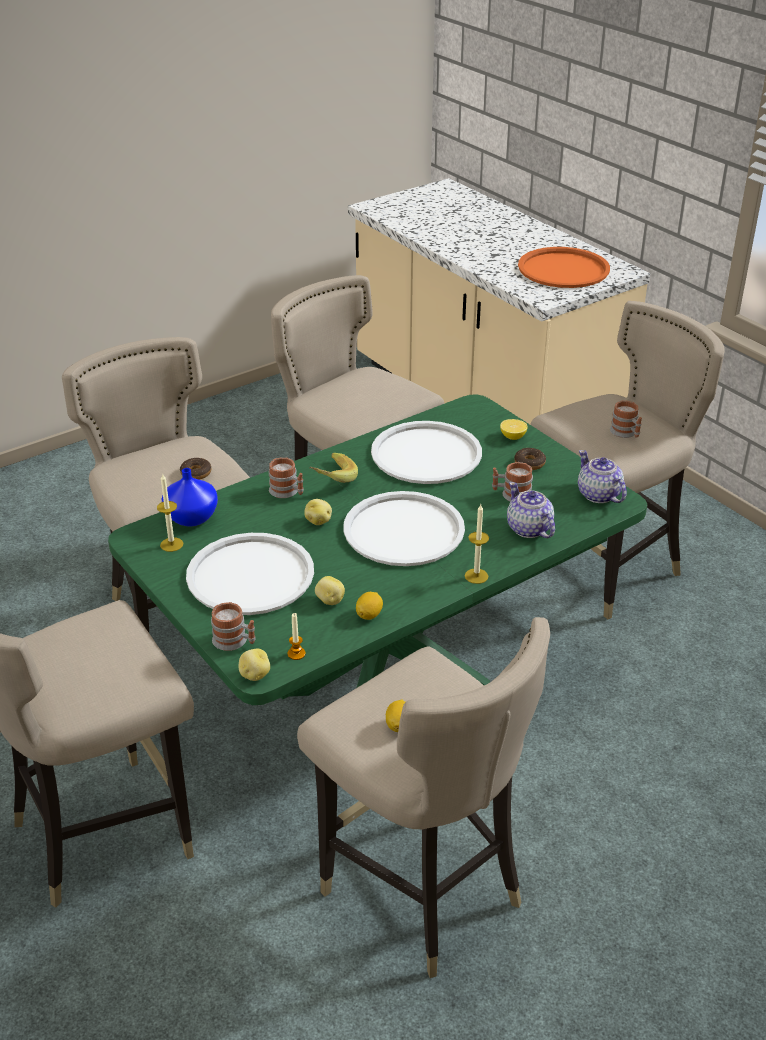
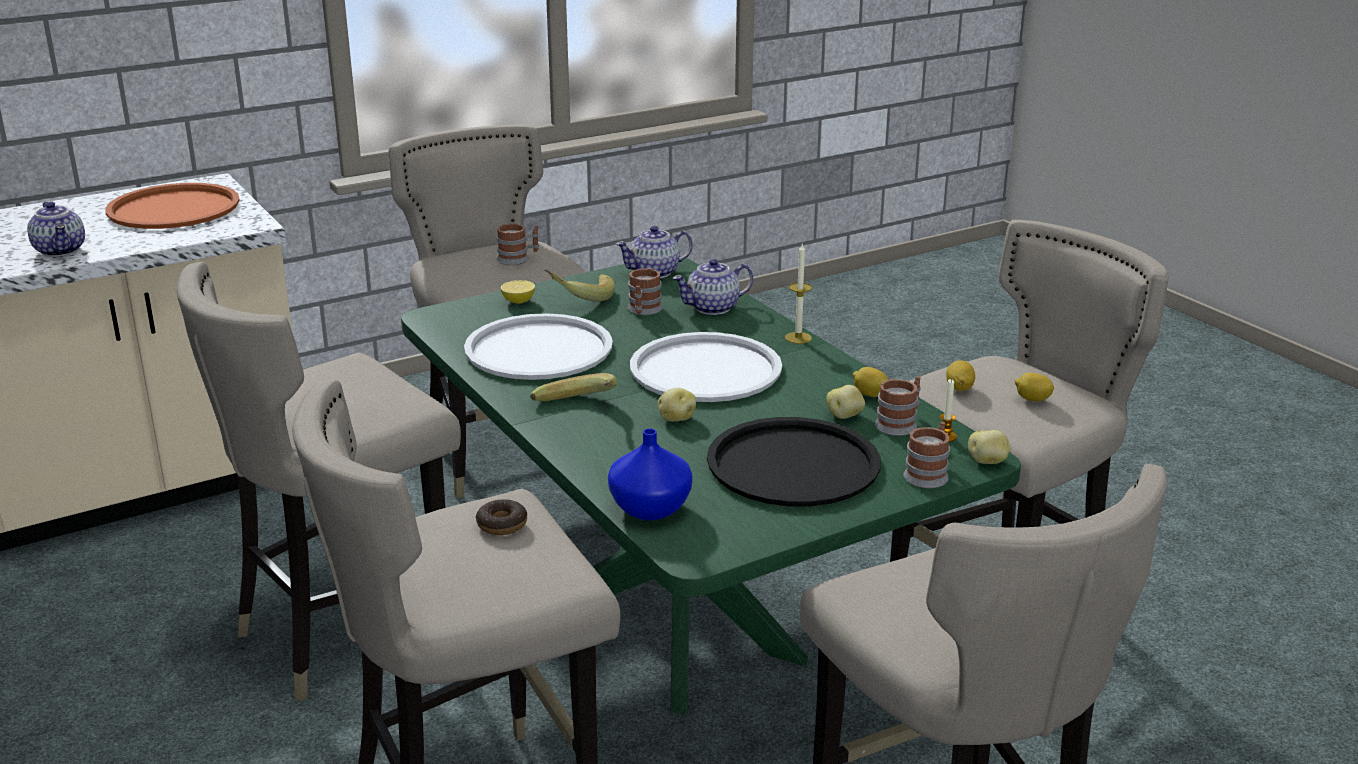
camera: 85 degrees left, 10 degrees down
candle [157,474,183,552] -> none
white tray [186,533,314,615] -> black tray [707,417,881,506]
mug [269,457,304,498] -> mug moved to [875,376,921,436]
donut [514,448,546,470] -> banana [545,269,615,301]
none -> teapot [27,202,85,257]
none -> lemon [946,360,975,391]

